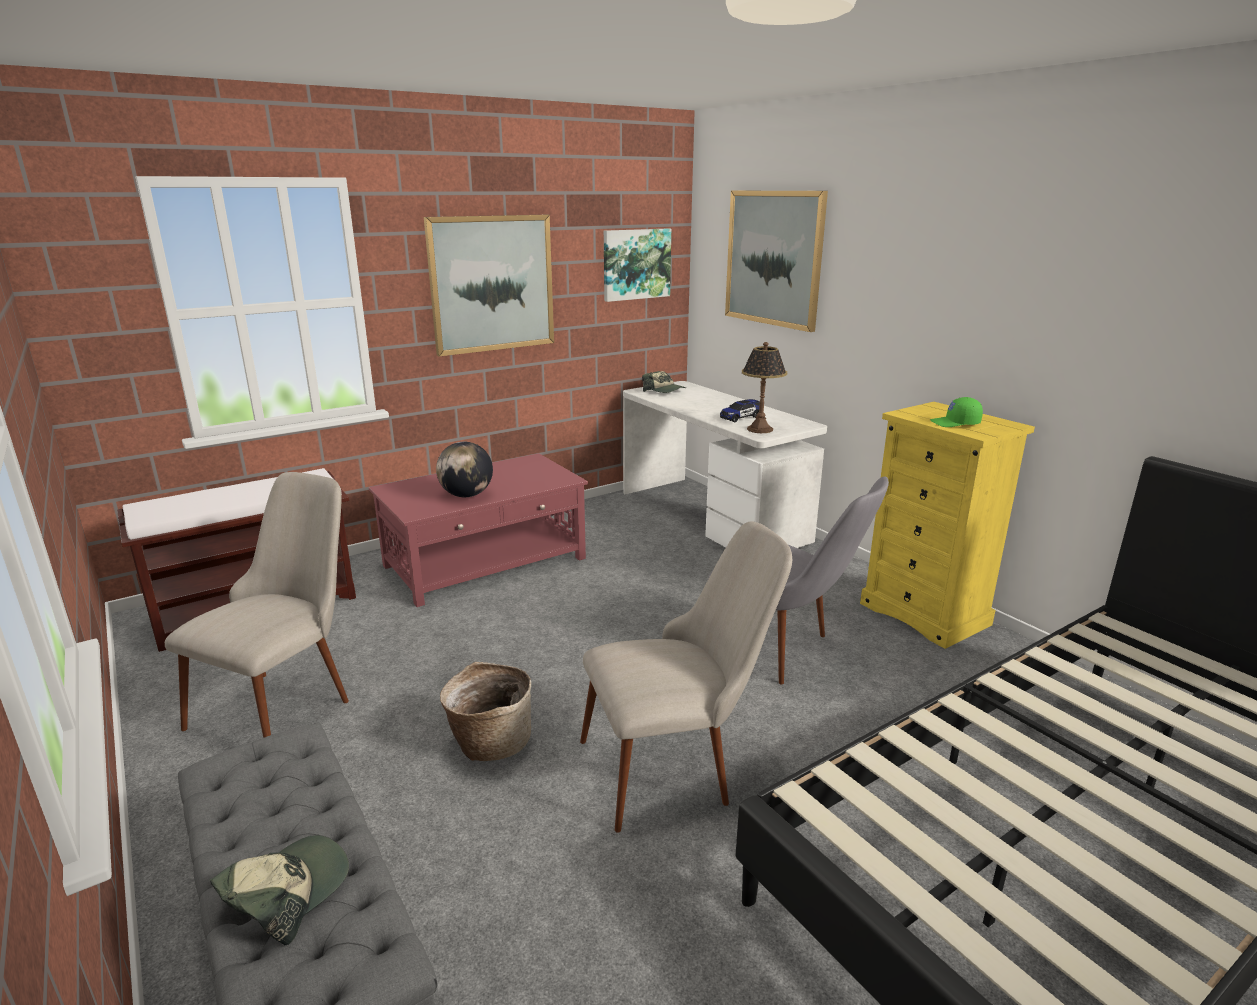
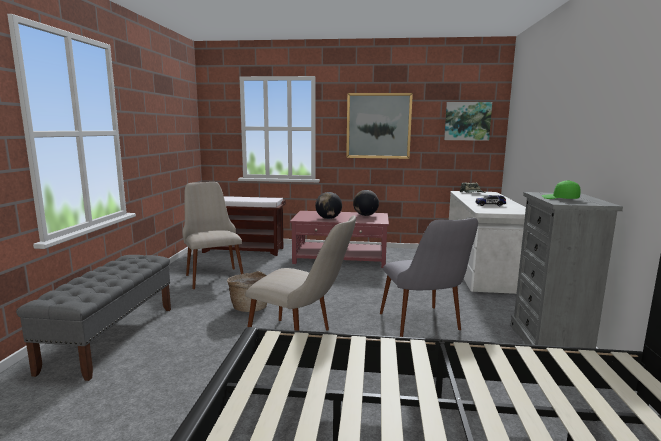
camera: 40 degrees right, 10 degrees down
beige chair [165,472,349,738] -> beige chair turned 90 degrees counterclockwise [183,182,244,289]
cap [210,835,349,945] -> none
picture [725,191,828,332] -> none
table lamp [742,342,787,433] -> none
yellow dresser [860,402,1035,649] -> grey dresser [511,192,623,349]
none -> globe [353,190,379,216]

